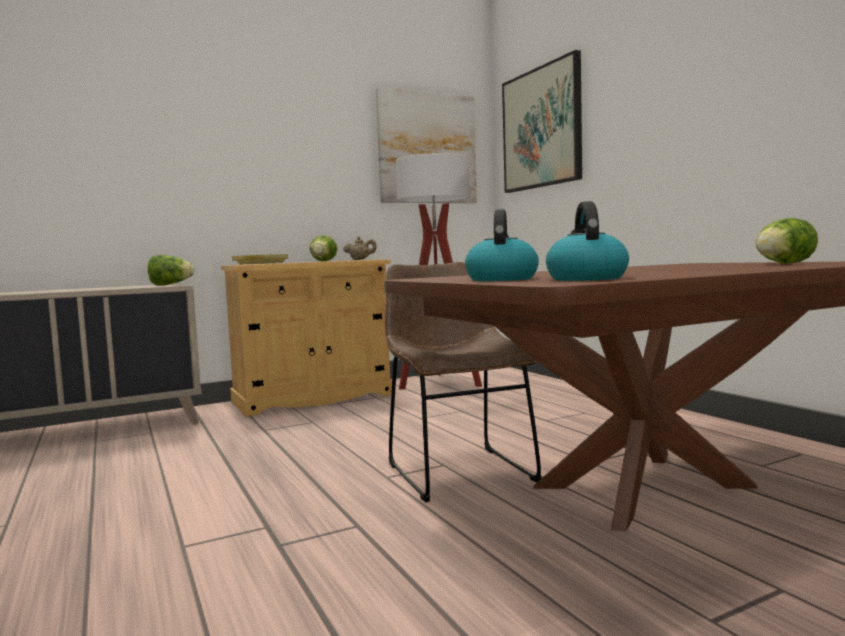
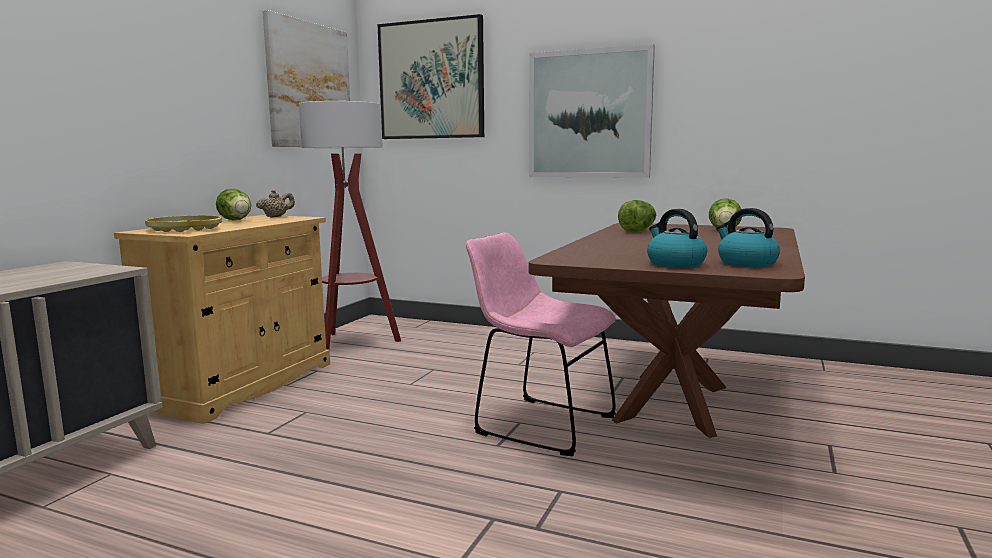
camera: 40 degrees left, 5 degrees up
lettuce [148,255,194,285] -> lettuce moved to [618,200,656,232]
brown chair [385,262,542,502] -> pink chair [466,233,616,456]
none -> picture [529,44,655,178]

